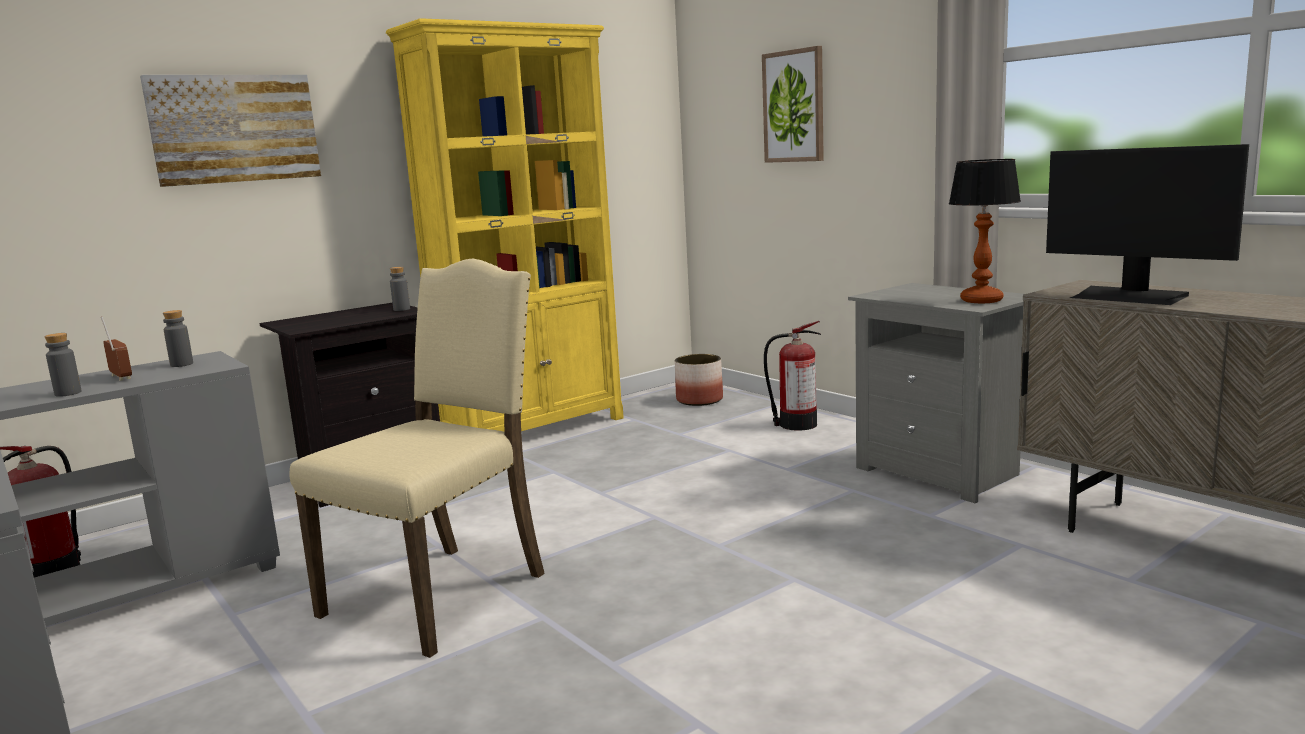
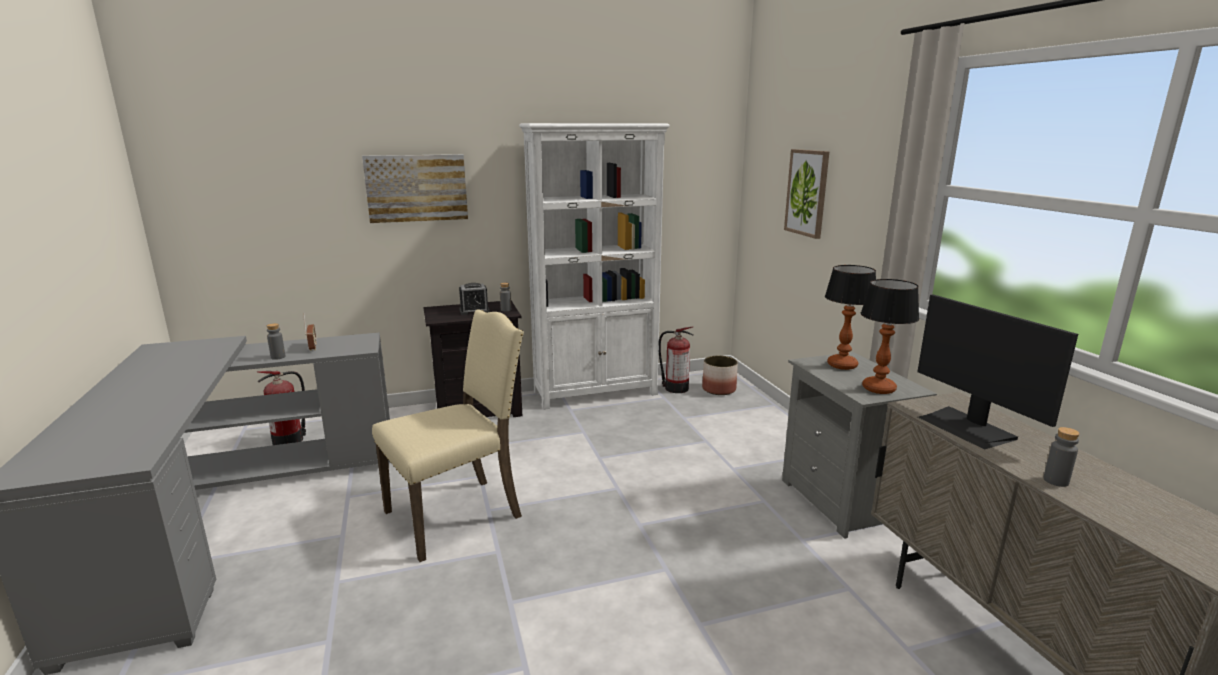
camera: 20 degrees right, 5 degrees up
grey bottle [163,310,193,367] -> grey bottle moved to [1044,427,1080,487]
yellow bookcase [386,18,624,431] -> white bookcase [519,123,670,410]
fire extinguisher [764,321,821,431] -> fire extinguisher moved to [659,327,693,393]
none -> alarm clock [459,283,490,315]
none -> table lamp [825,265,876,370]

